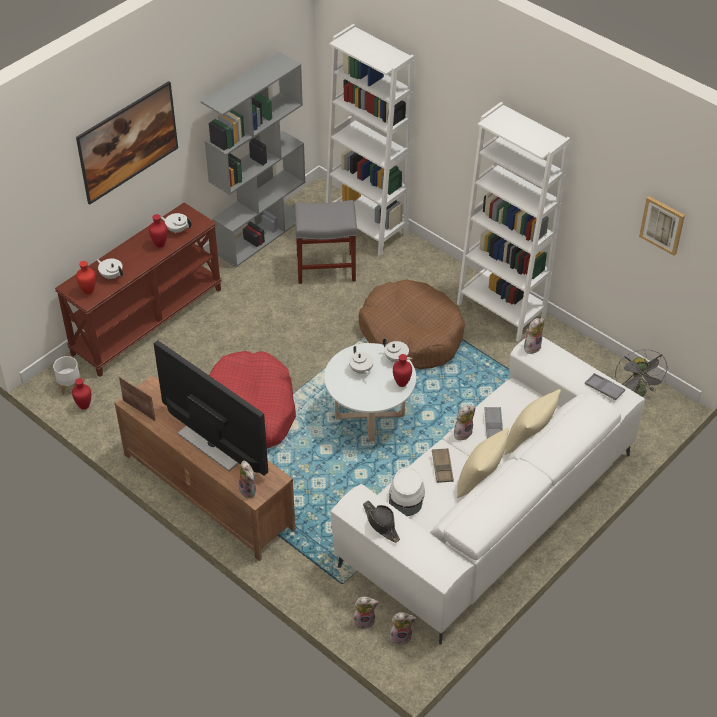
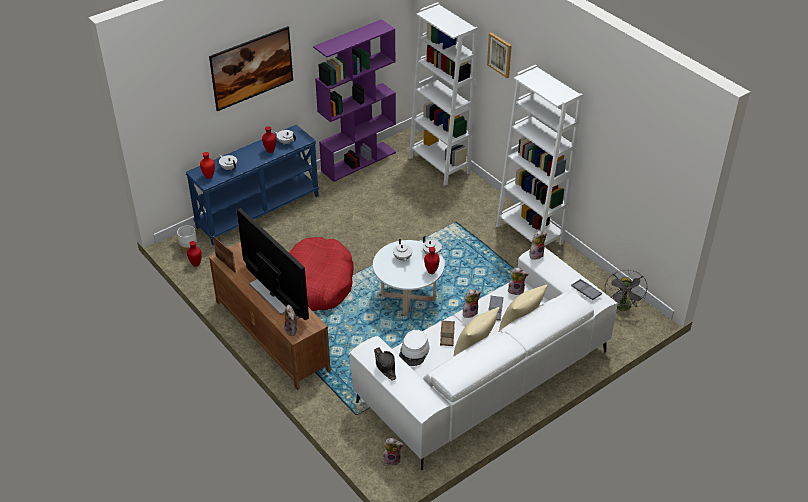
camera: 10 degrees right, 5 degrees down
brown console table [55,202,222,377] -> blue console table [185,125,319,245]
grey bookcase [201,52,305,268] -> purple bookcase [313,19,396,182]
grey stool [295,200,357,284] -> none
plush toy [353,597,379,629] -> plush toy moved to [508,268,529,295]
brown dog bed [359,279,465,369] -> none
picture [639,196,685,256] -> picture moved to [487,33,512,78]

